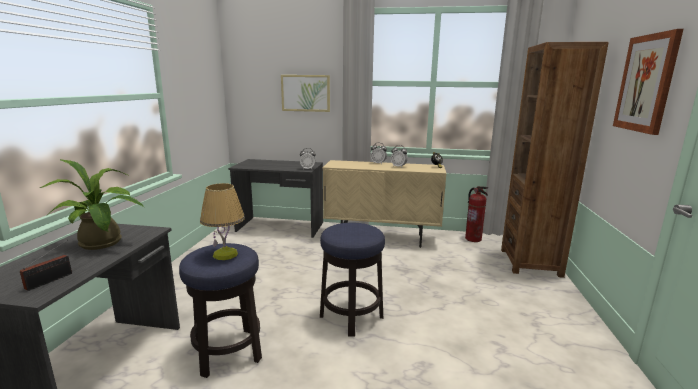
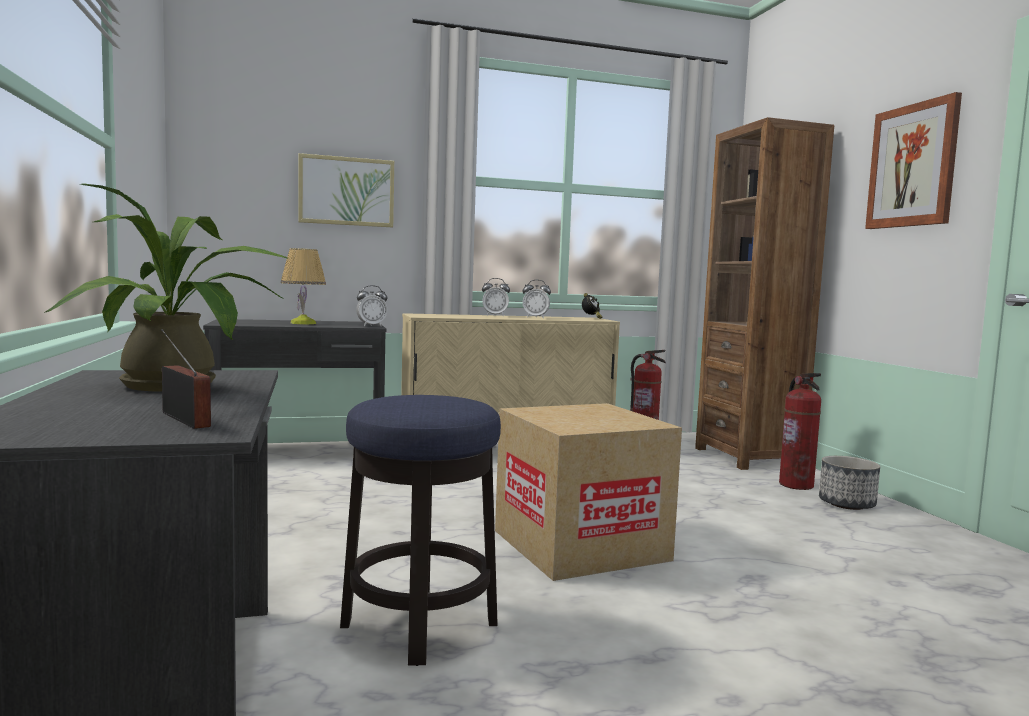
camera: 25 degrees left, 10 degrees down
radio [20,240,72,291] -> radio turned 45 degrees counterclockwise [161,329,211,429]
table lamp [200,183,245,260] -> table lamp moved to [281,248,326,324]
stool [320,223,385,336] -> cardboard box [495,403,682,581]
none -> fire extinguisher [779,373,821,490]
none -> planter [819,456,880,510]

